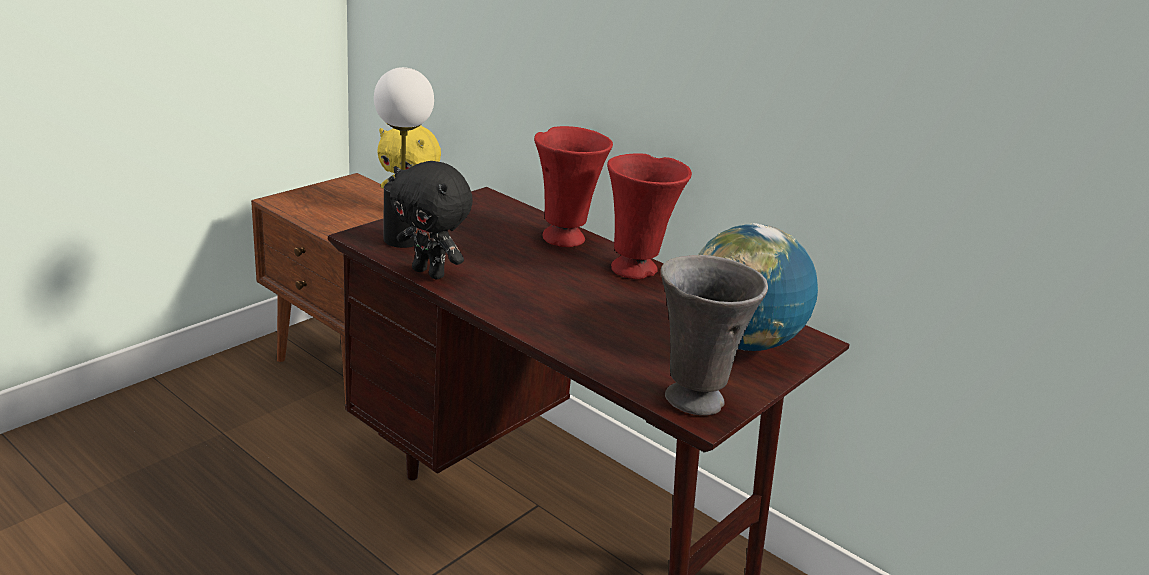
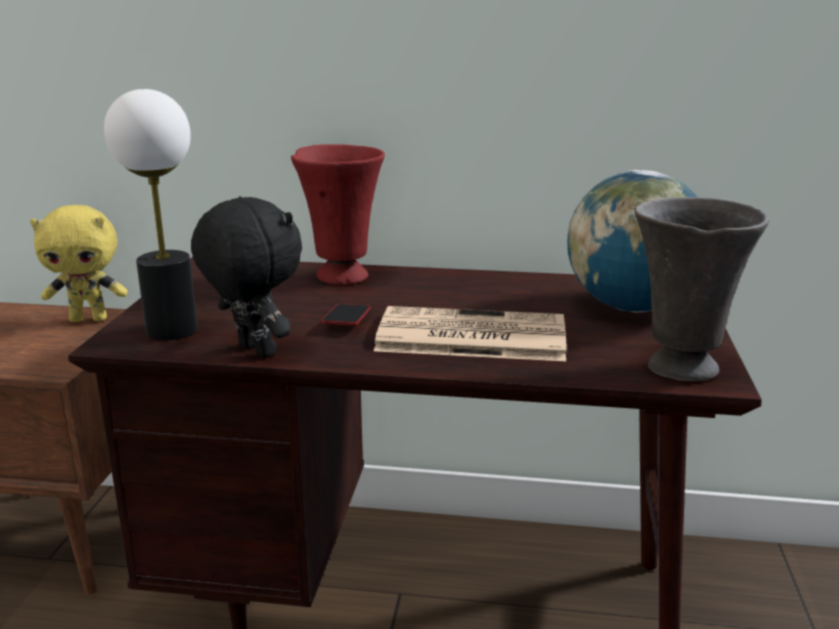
camera: 30 degrees left, 5 degrees down
black plush toy [390,161,473,279] -> black plush toy turned 135 degrees counterclockwise [191,196,302,358]
red vase [607,153,692,279] -> none
none -> phone [321,304,371,325]
none -> newspaper [374,306,566,361]

